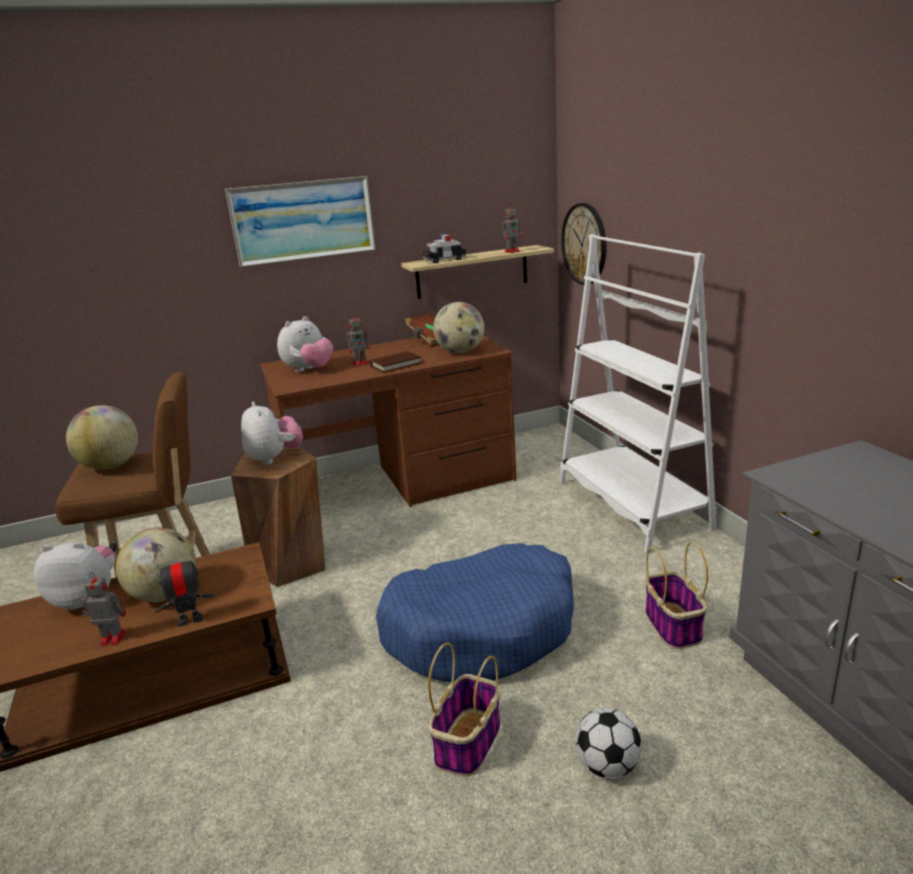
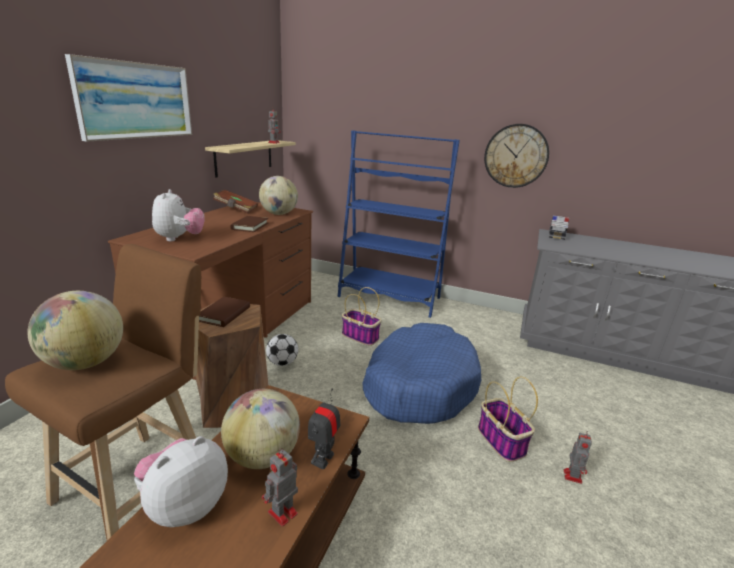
camera: 50 degrees left, 0 degrees up
plush toy [241,401,303,465] -> brown book [199,297,250,327]
toy robot [346,315,370,366] -> toy robot moved to [564,431,592,484]
toy car [423,234,466,263] -> toy car moved to [548,216,569,240]
white bookcase [559,234,717,554] -> blue bookcase [338,130,460,318]
wall clock [561,203,606,285] -> wall clock moved to [484,124,549,188]
football [575,708,641,778] -> football moved to [266,334,298,366]
basket [645,542,708,649] -> basket moved to [342,287,382,346]

